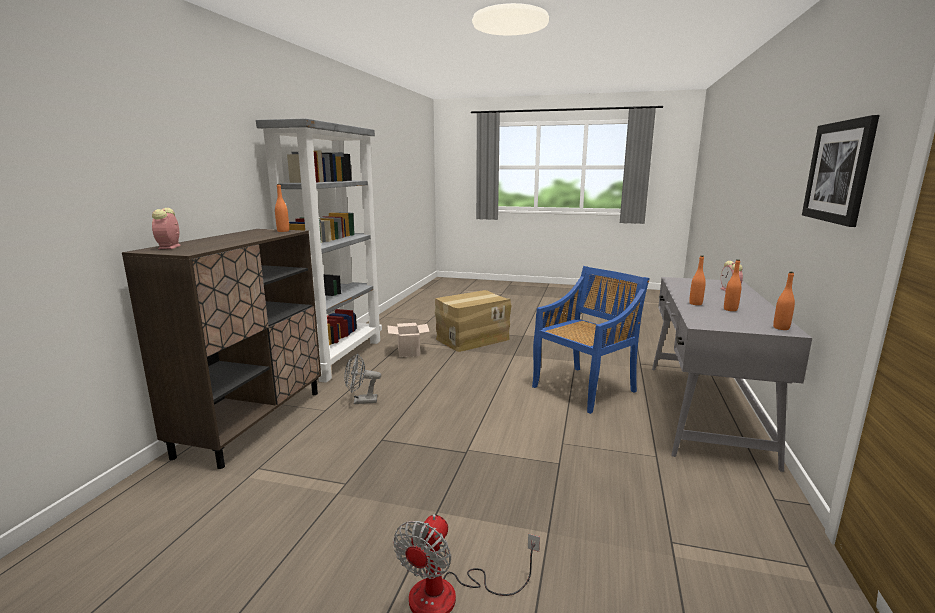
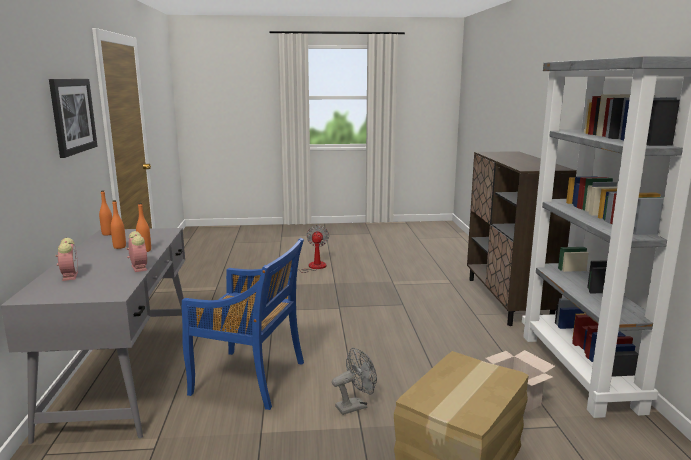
camera: 160 degrees right, 0 degrees up
alarm clock [152,208,181,250] -> alarm clock moved to [126,231,147,272]
orange bottle [275,184,289,232] -> none
grey fan [344,353,381,404] -> grey fan moved to [332,348,377,415]
blue chair [532,266,650,414] -> blue chair turned 105 degrees counterclockwise [182,238,304,410]

